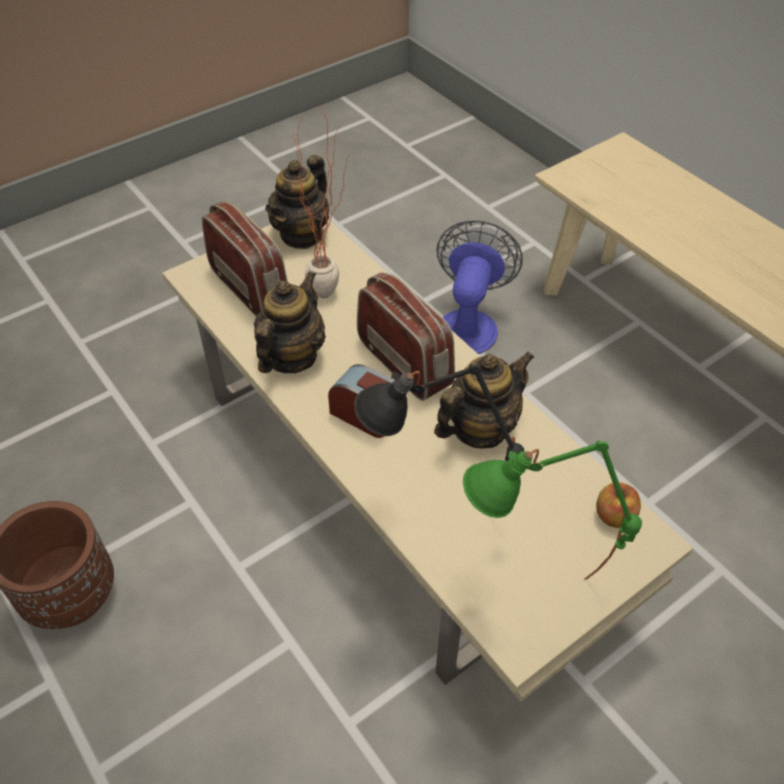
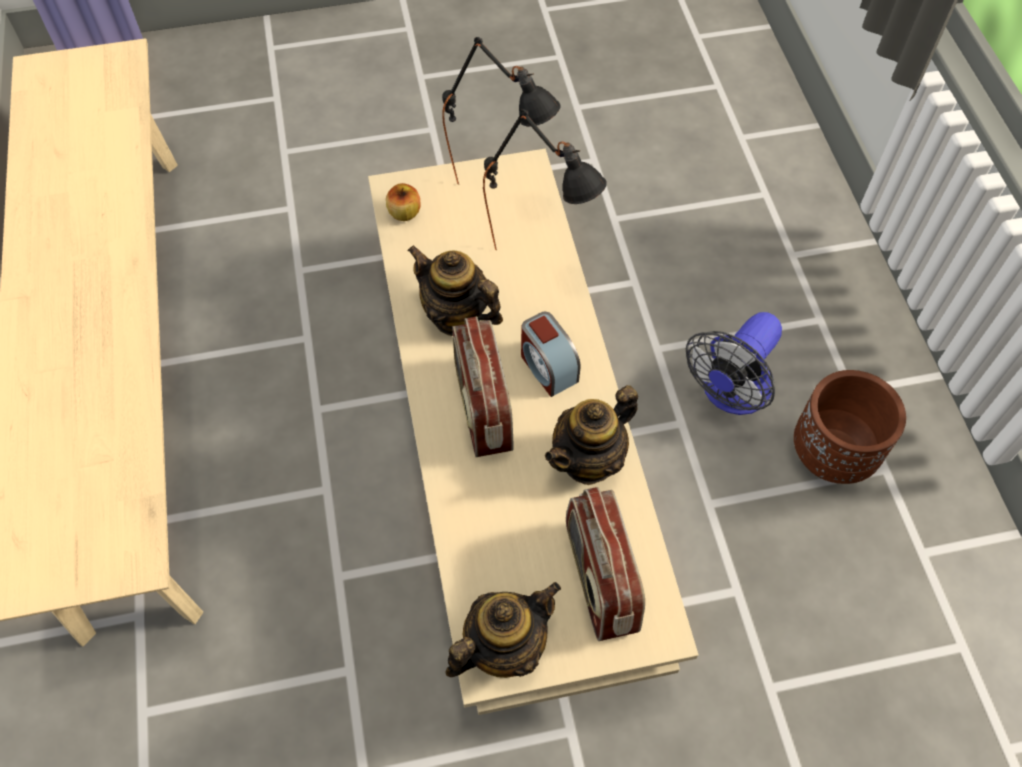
camera: 155 degrees left, 10 degrees up
potted plant [293,105,350,298] -> none
teapot [434,352,535,448] -> teapot turned 45 degrees clockwise [408,245,503,336]
fan [437,220,523,354] -> fan moved to [686,312,782,415]
green table lamp [463,440,642,580] -> black table lamp [442,37,560,185]

